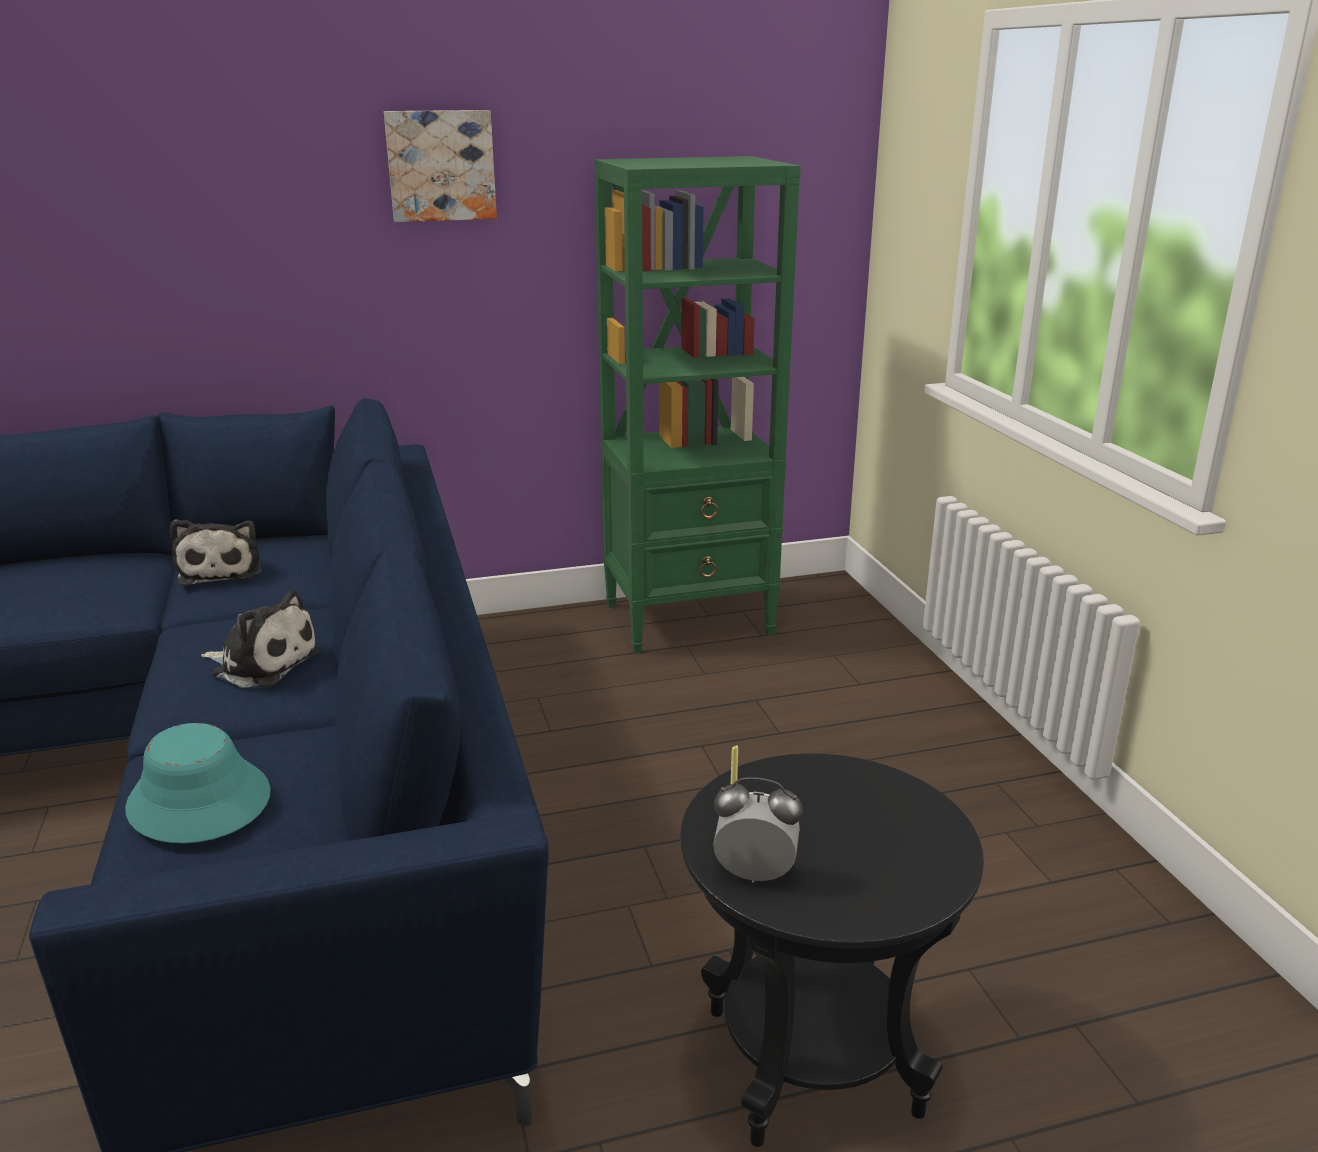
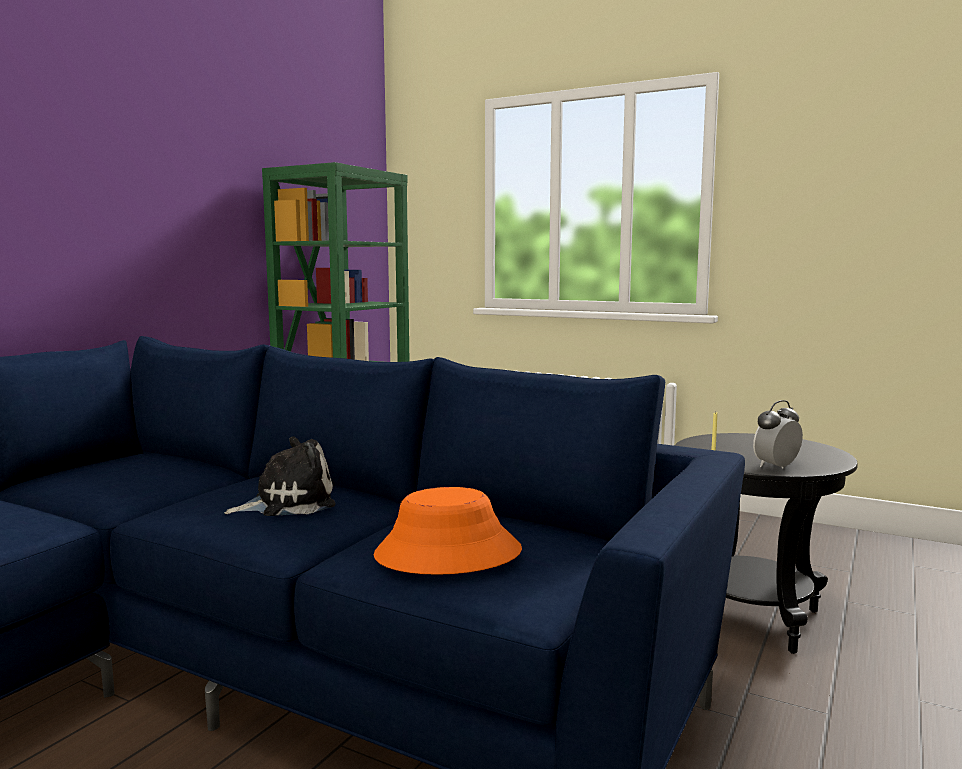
camera: 45 degrees left, 15 degrees down
turquoise hat [125,723,271,844] -> orange hat [374,487,522,575]
plush toy [170,519,261,586] -> none
picture [384,110,497,222] -> none

